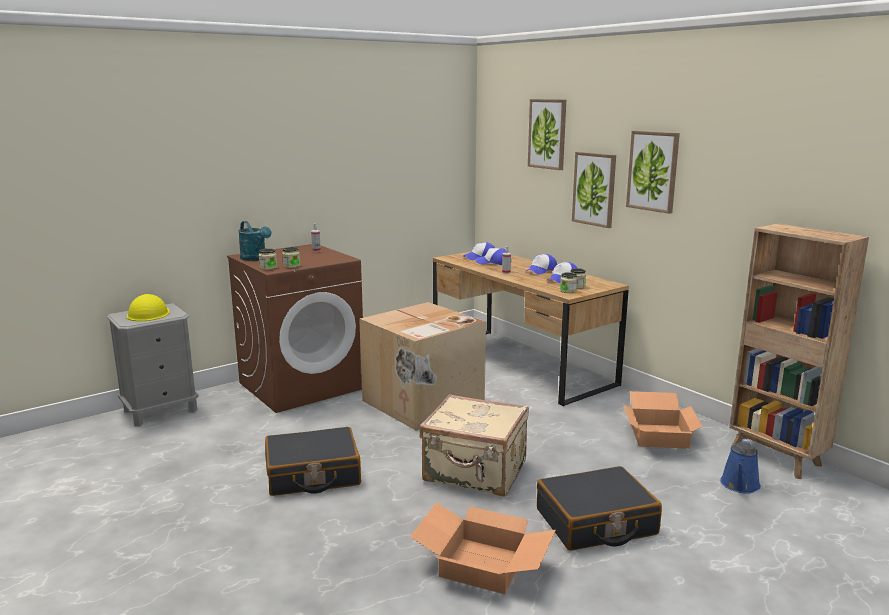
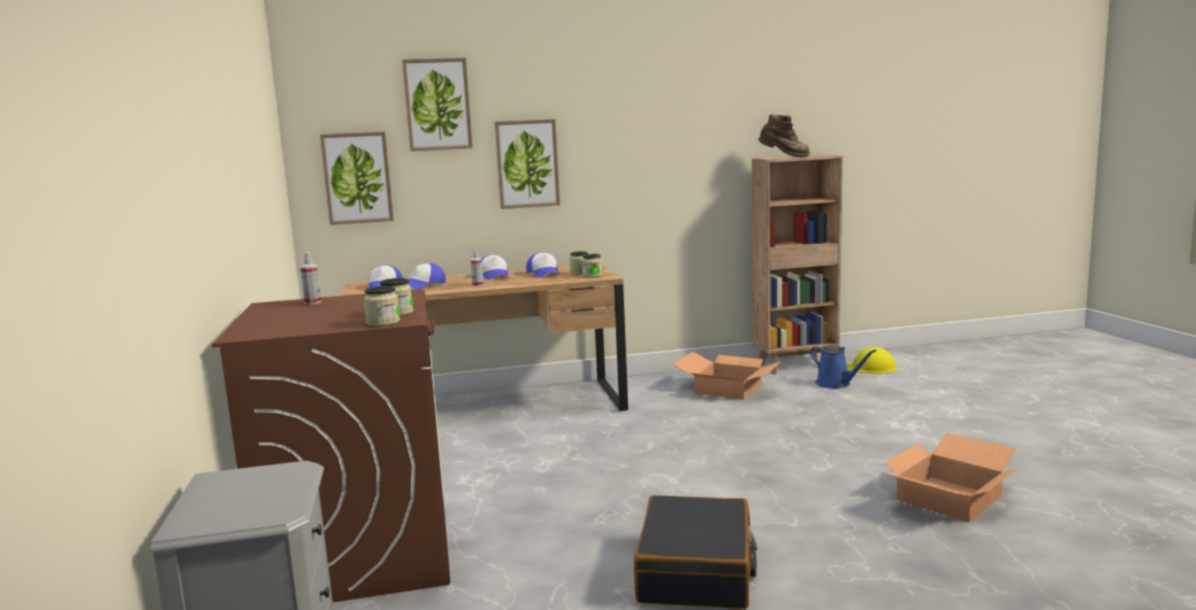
camera: 65 degrees left, 5 degrees down
yellow hard hat [127,294,169,321] -> yellow hard hat moved to [847,347,897,374]
turquoise watering can [238,221,272,261] -> none
cardboard box [359,302,486,431] -> none
beige suitcase [420,394,529,496] -> none
black suitcase [537,466,662,551] -> none
picture [626,131,680,214] -> picture moved to [320,132,394,225]
none -> brown boot [758,114,810,157]

